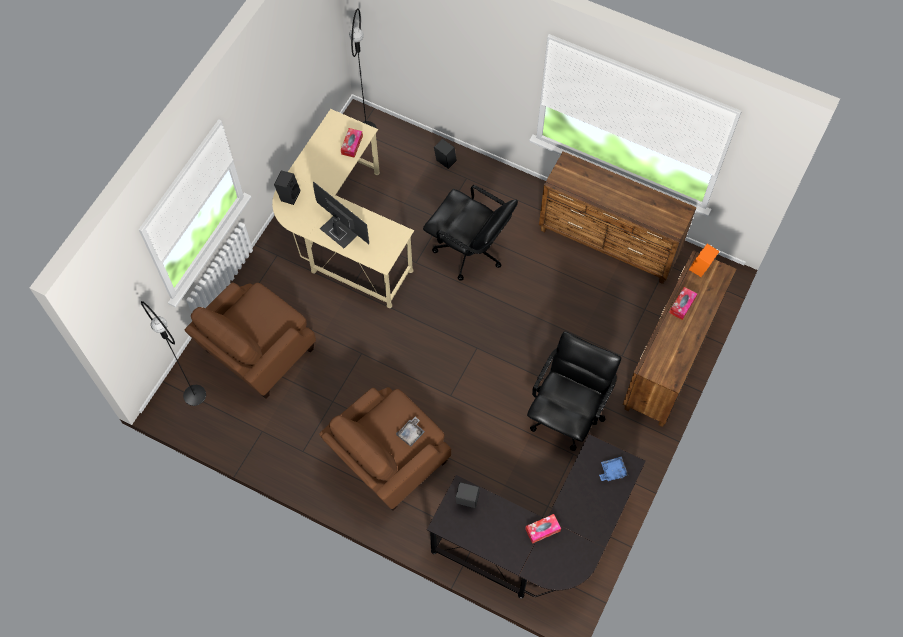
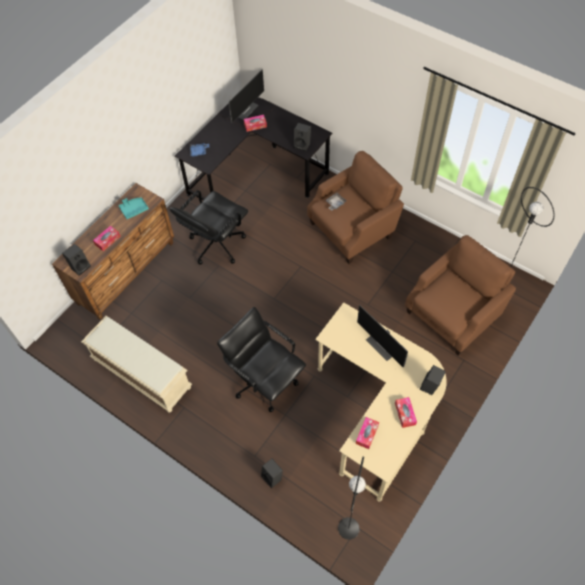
camera: 170 degrees left, 5 degrees down
brown dresser [539,151,697,284] -> beige bench [81,316,192,413]
orange speaker [689,243,720,277] -> black speaker [62,244,91,276]
none -> turquoise tray [119,198,149,219]
none -> monitor [229,69,264,123]
none -> tissue box [395,397,417,428]

